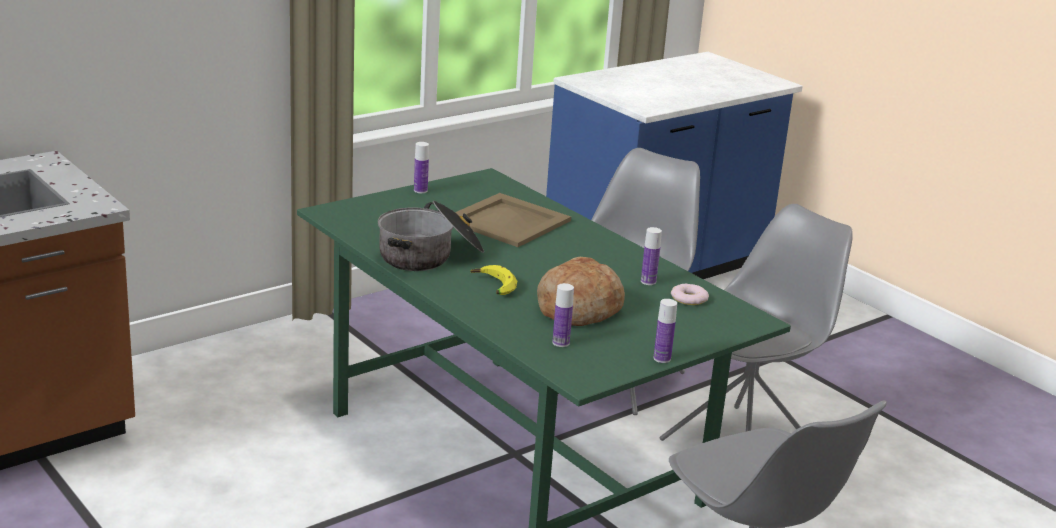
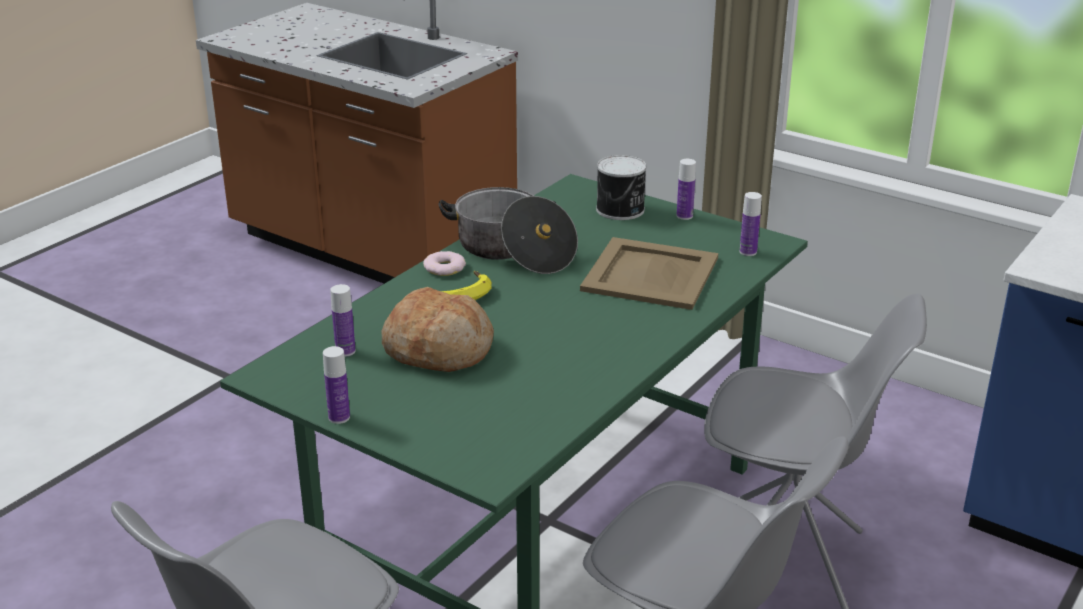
camera: 75 degrees right, 5 degrees up
bottle [641,227,662,285] -> bottle moved to [740,192,762,256]
donut [671,284,709,305] -> donut moved to [423,251,466,276]
none -> can [596,155,646,220]

